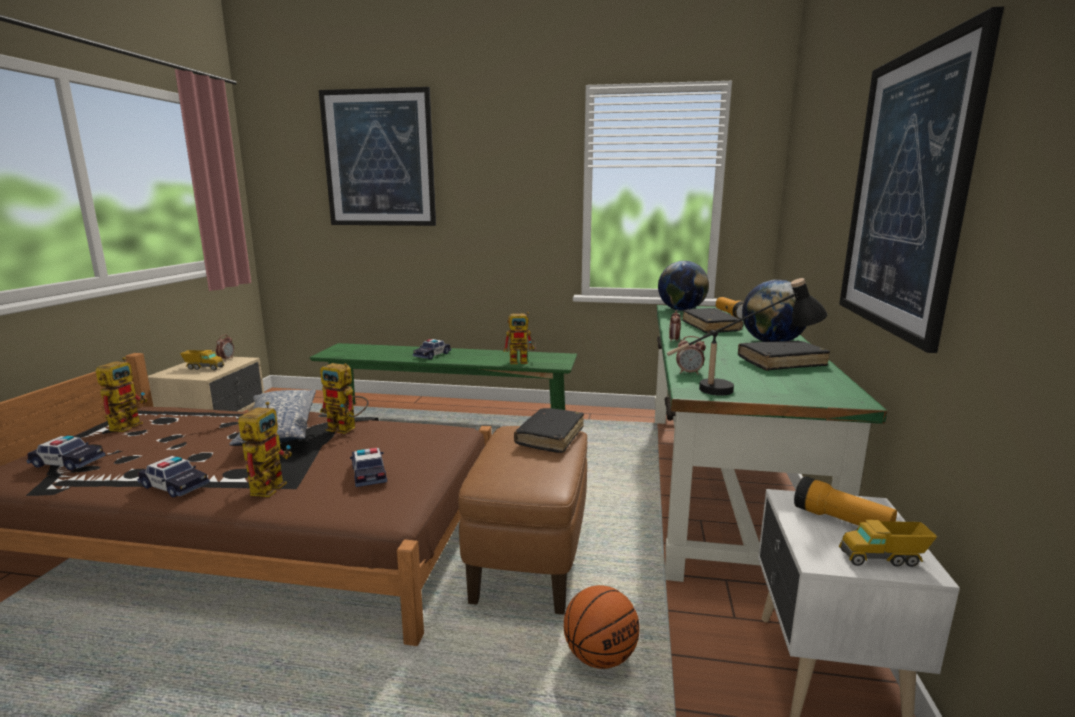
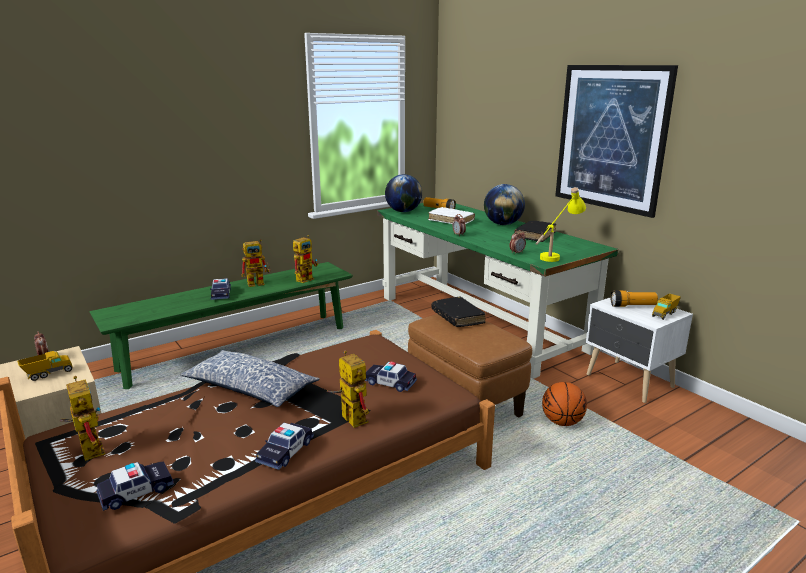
camera: 45 degrees left, 5 degrees up
toy car [137,456,210,498] -> toy car turned 135 degrees clockwise [255,423,314,470]
picture [319,87,436,226] -> none
toy robot [320,363,369,434] -> toy robot moved to [241,239,270,287]
black table lamp [667,278,827,396] -> yellow table lamp [535,187,586,262]
black book [682,308,743,333] -> white book [428,207,475,224]

